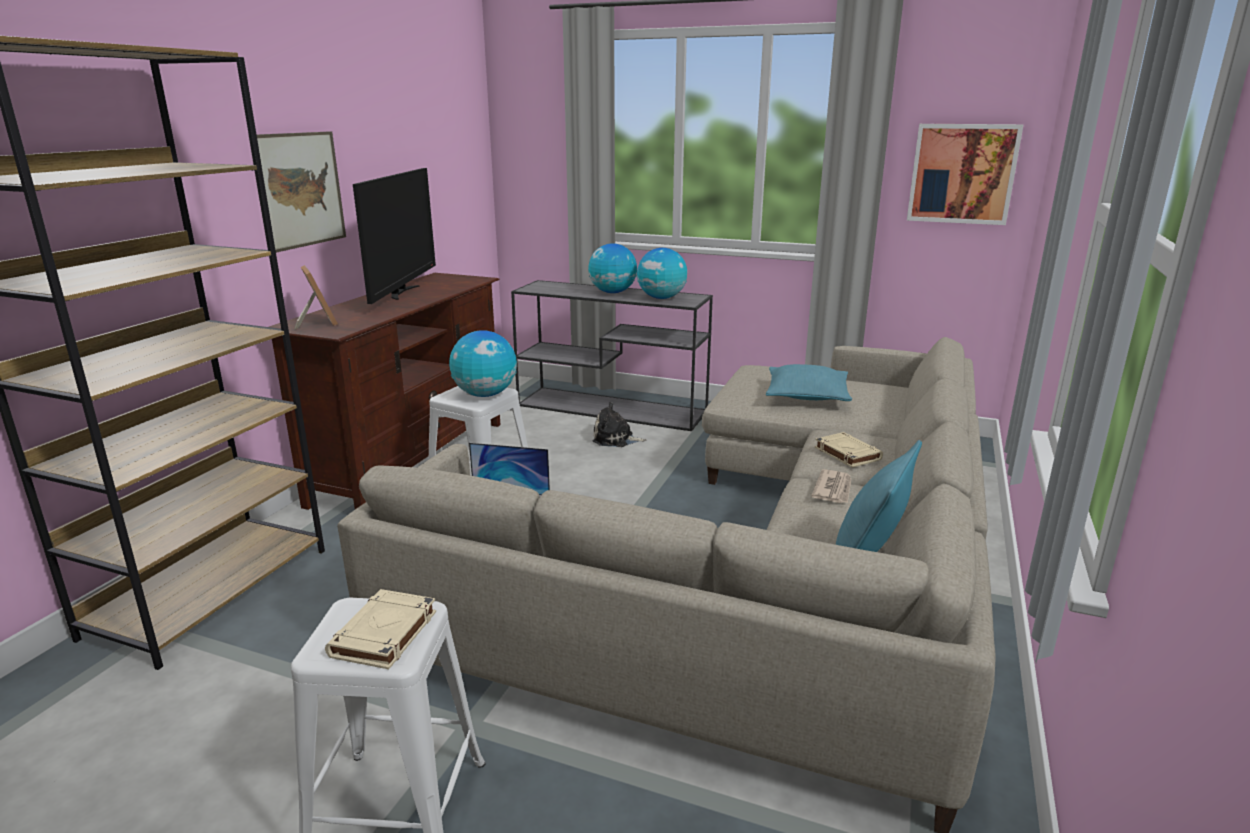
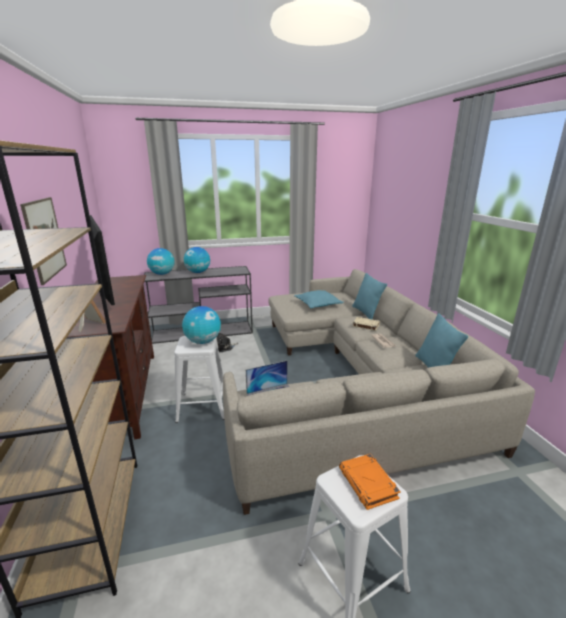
camera: 35 degrees left, 0 degrees up
beige book [325,589,436,669] -> orange book [339,454,401,510]
globe [637,248,687,299] -> globe moved to [147,248,175,275]
picture [907,124,1023,225] -> none
none -> turquoise pillow [352,273,387,319]

